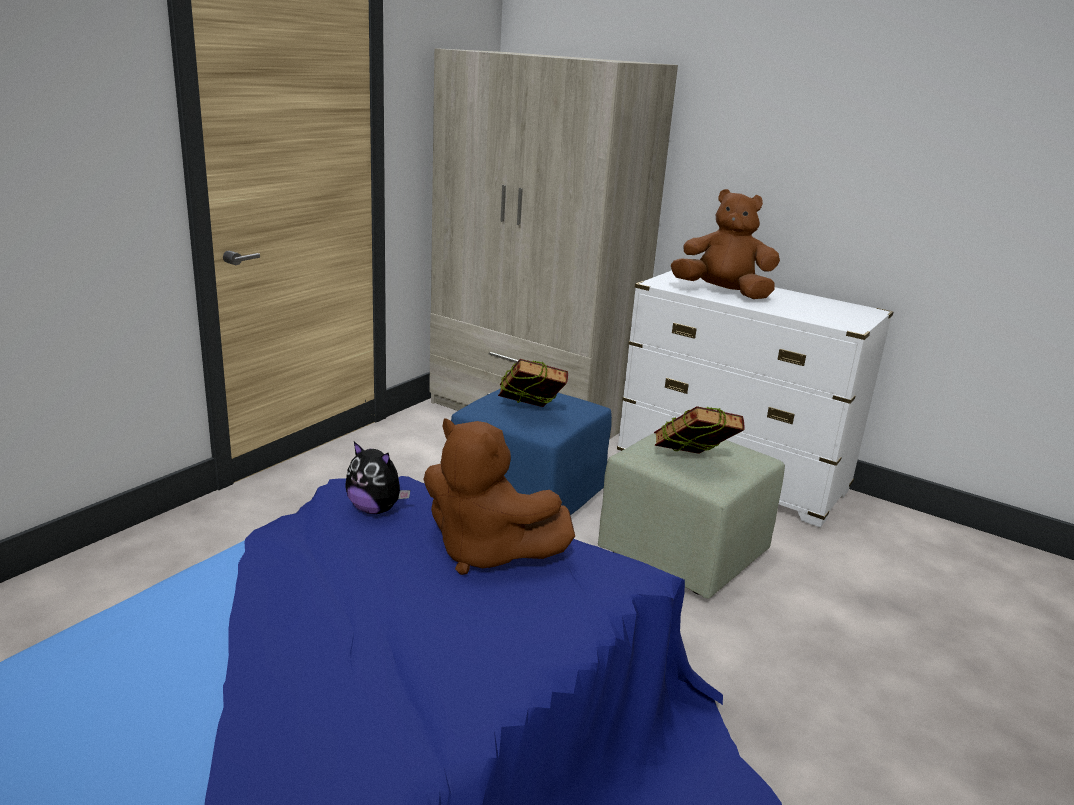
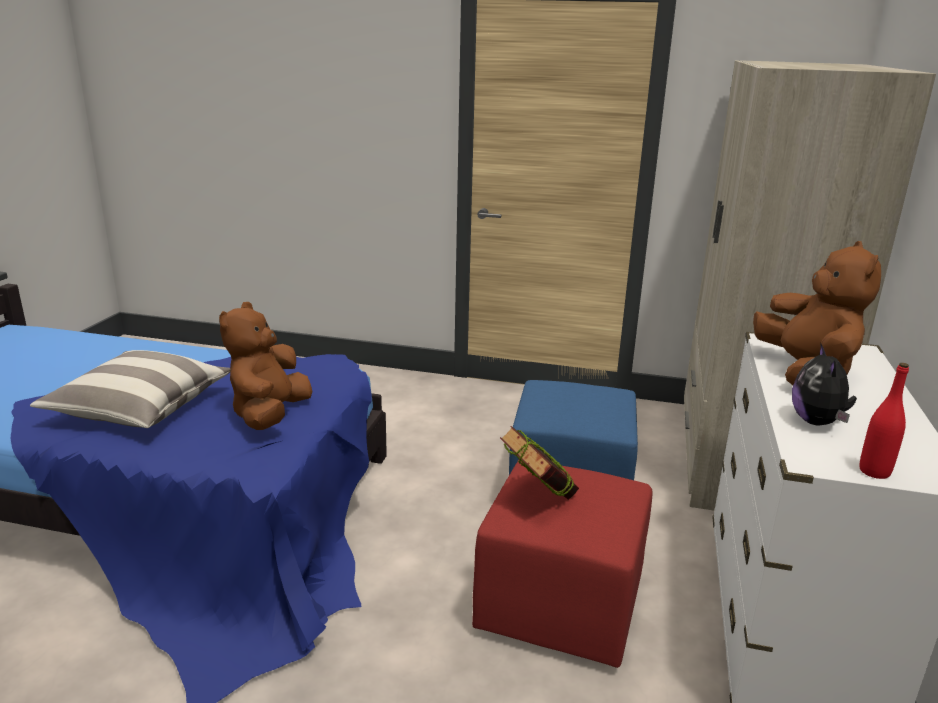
camera: 70 degrees right, 0 degrees up
plush toy [345,442,410,514] -> plush toy moved to [792,344,857,425]
book [498,359,568,407] -> none
green ottoman [598,433,785,599] -> red ottoman [472,460,652,668]
none -> pillow [30,350,230,428]
none -> red bottle [859,363,909,479]

